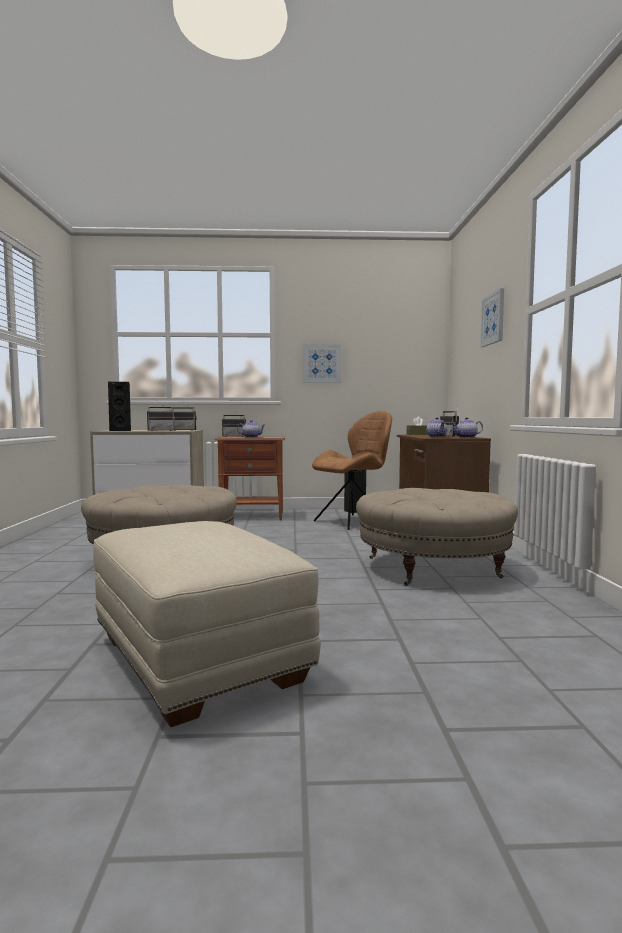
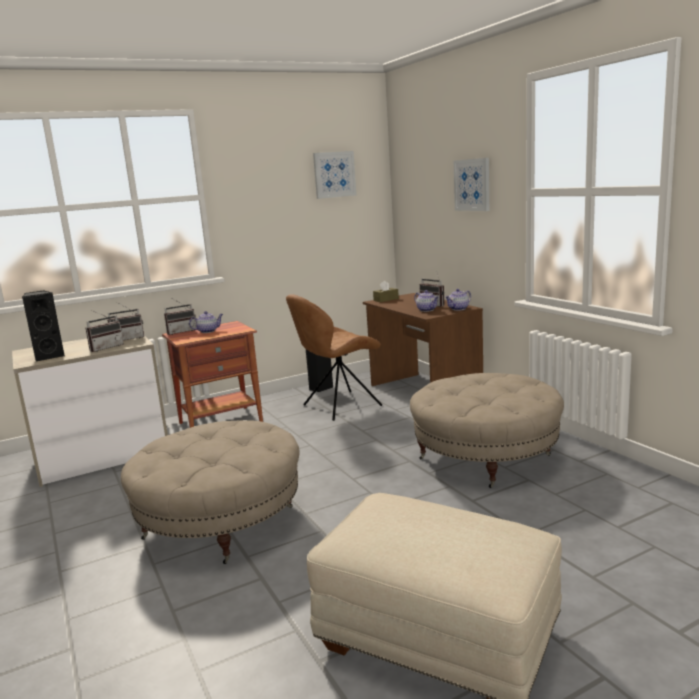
camera: 25 degrees left, 10 degrees up
picture [303,344,341,383] -> picture moved to [313,151,356,199]
brown chair [312,411,392,530] -> brown chair turned 150 degrees counterclockwise [286,294,382,421]

